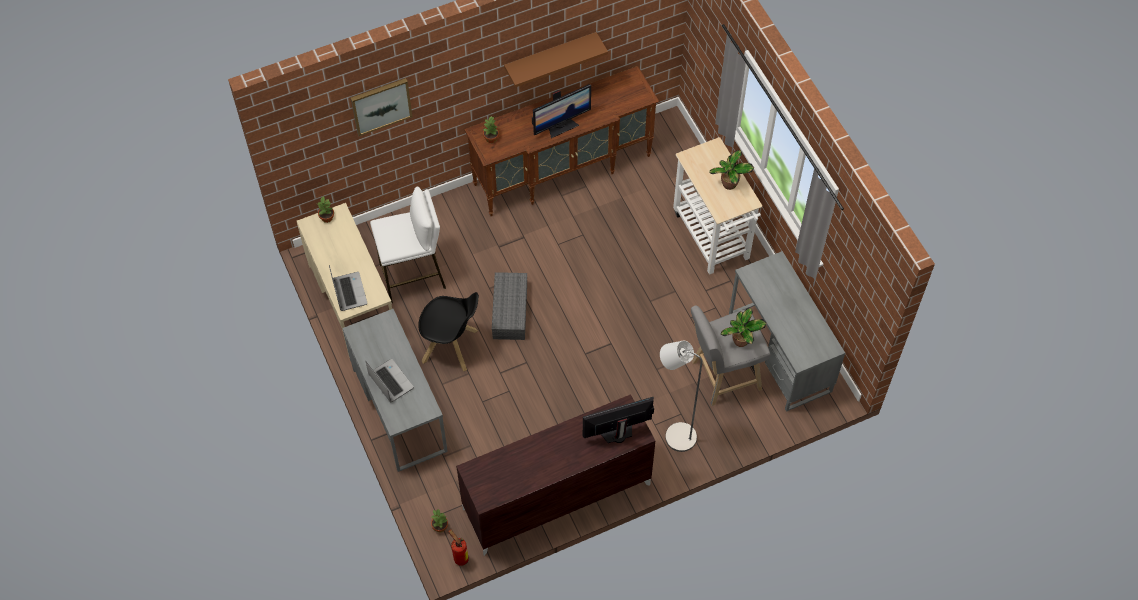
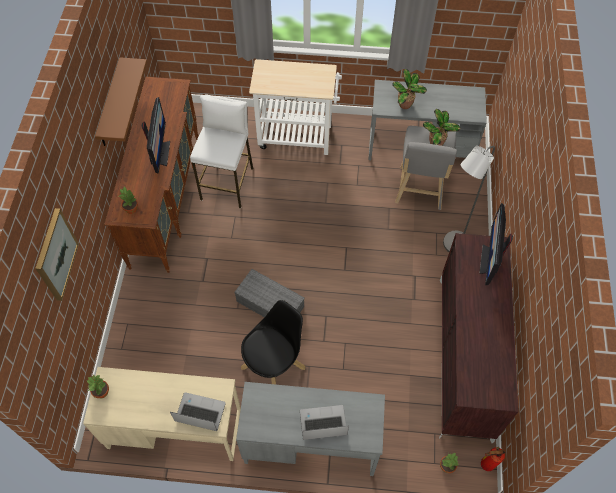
camera: 60 degrees left, 0 degrees up
white stool [370,186,446,304] -> white stool moved to [190,94,253,209]
potted plant [709,150,754,190] -> potted plant moved to [392,69,427,109]

